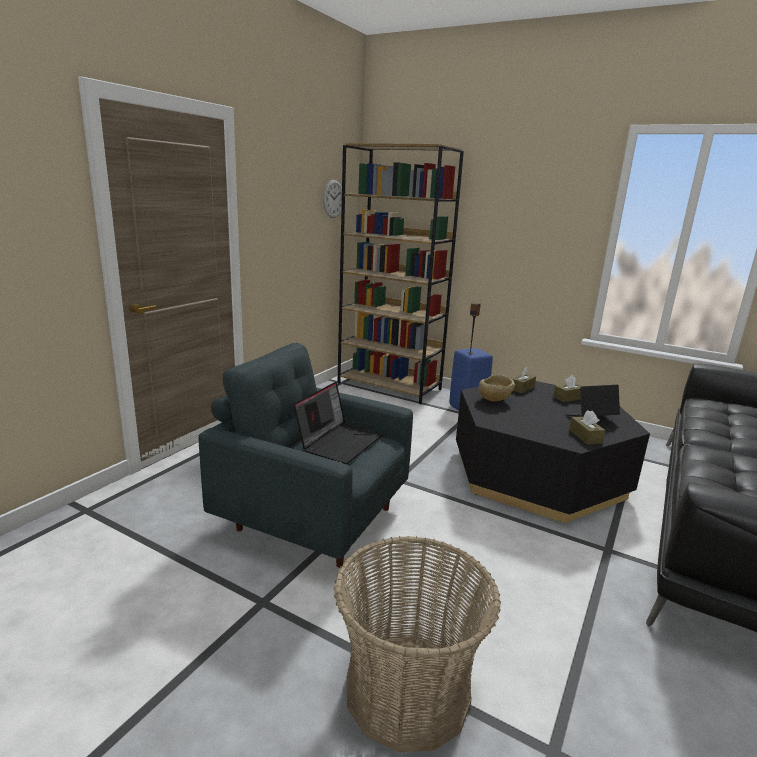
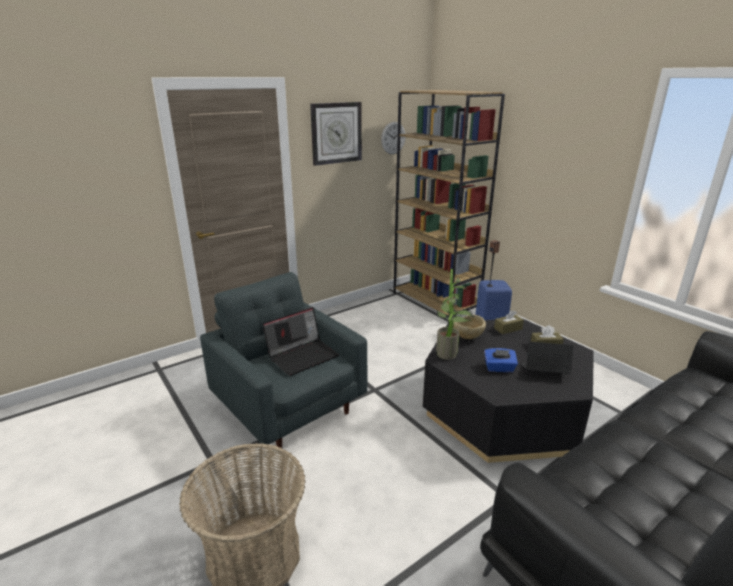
camera: 25 degrees right, 5 degrees up
brown tissue box [569,410,605,444] -> none
none -> wall clock [310,102,362,166]
none -> potted plant [436,269,475,360]
none -> blue tissue box [484,348,518,372]

